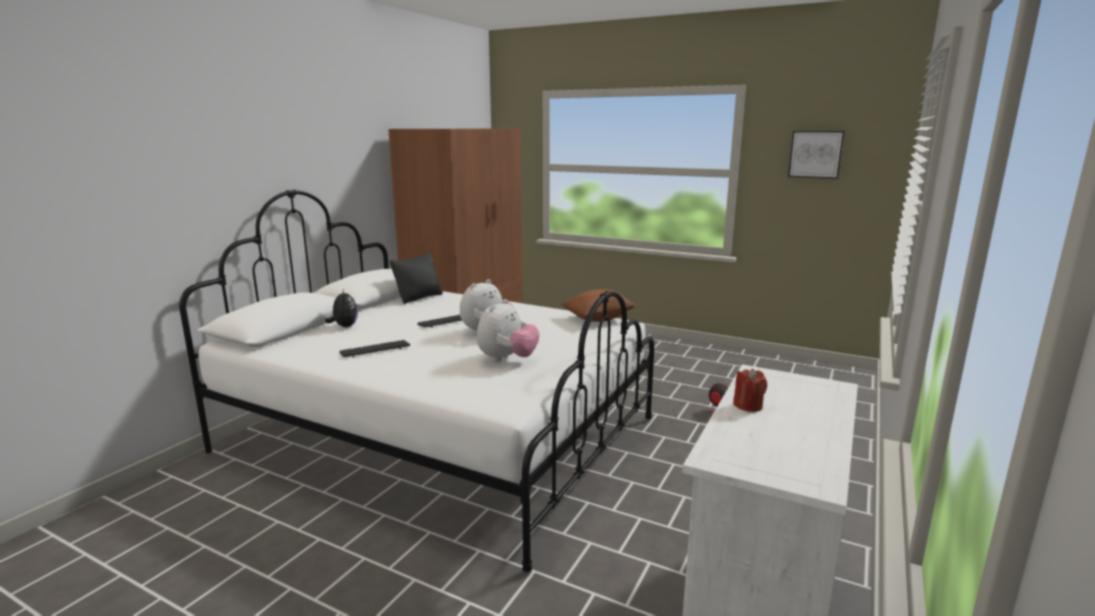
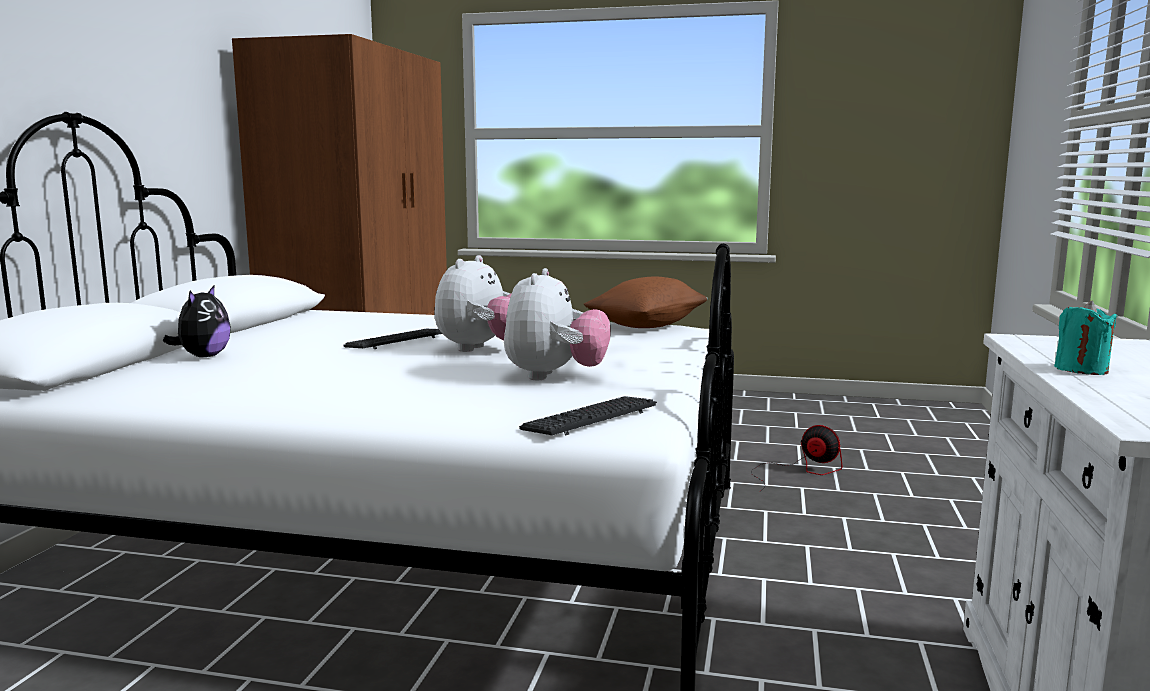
camera: 15 degrees left, 5 degrees down
plush toy [325,289,358,327] -> plush toy turned 45 degrees clockwise [163,285,231,357]
keyboard [339,340,410,358] -> keyboard moved to [519,396,657,436]
black pillow [390,252,443,304] -> none
red candle [733,369,767,412] -> turquoise candle [1054,301,1118,375]
picture [788,131,845,179] -> none

